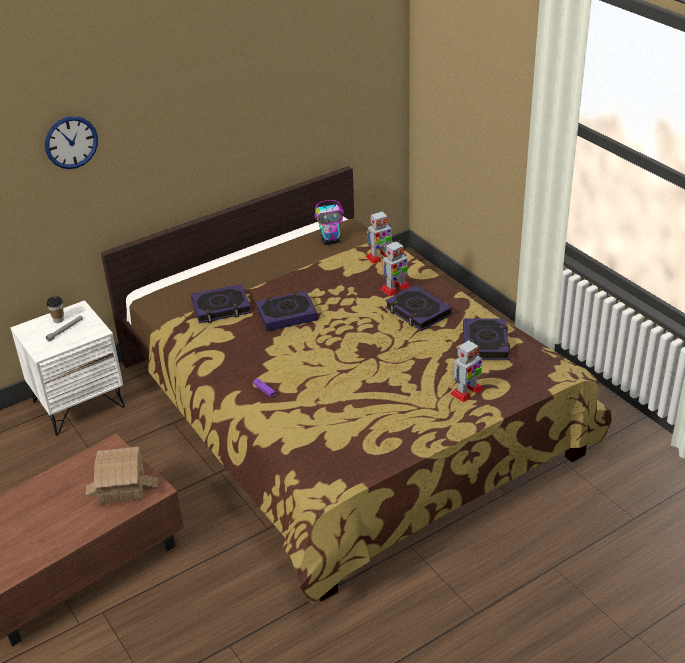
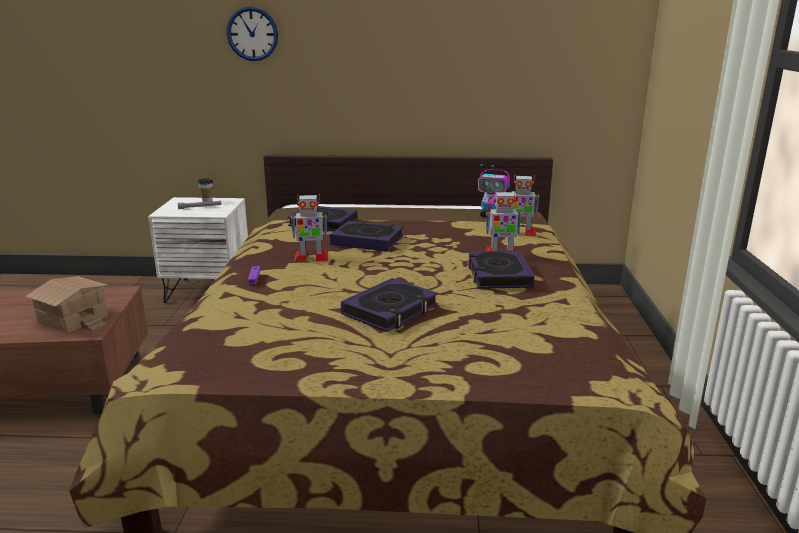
camera: 35 degrees right, 15 degrees down
toy robot [450,339,484,402] -> toy robot moved to [291,194,328,262]
book [463,318,510,360] -> book moved to [341,278,438,332]

